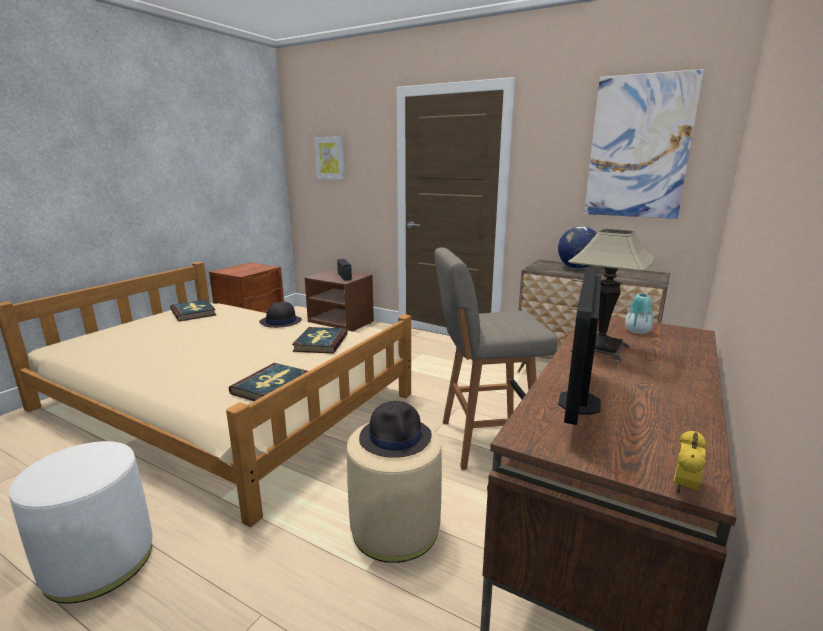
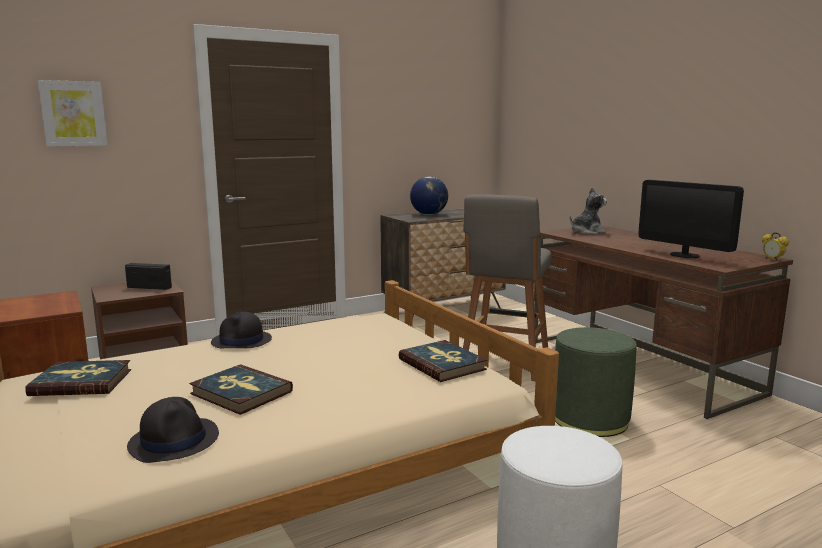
camera: 60 degrees left, 5 degrees down
book [292,327,348,354] -> book moved to [189,364,293,415]
beige ottoman [347,423,442,563] -> green ottoman [555,327,637,437]
black hat [359,401,432,458] -> black hat moved to [127,397,219,463]
table lamp [568,229,656,362] -> none
picture [584,69,704,219] -> none
vase [625,293,653,334] -> plush toy [570,187,607,234]

